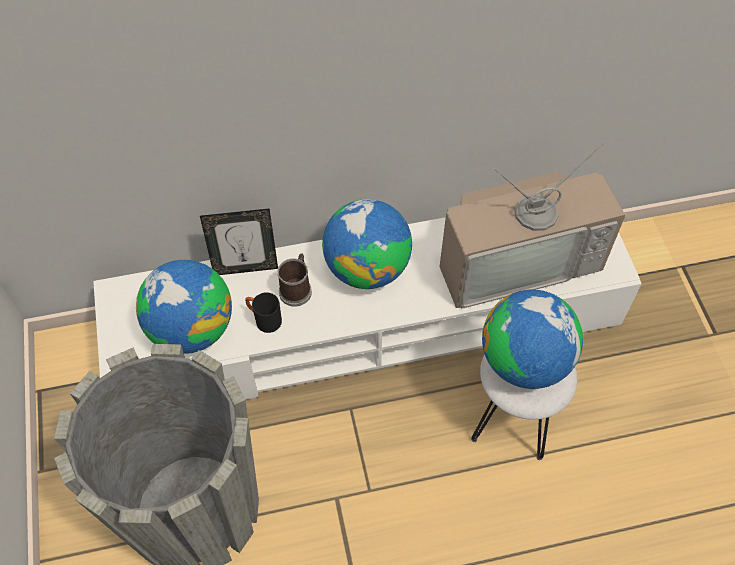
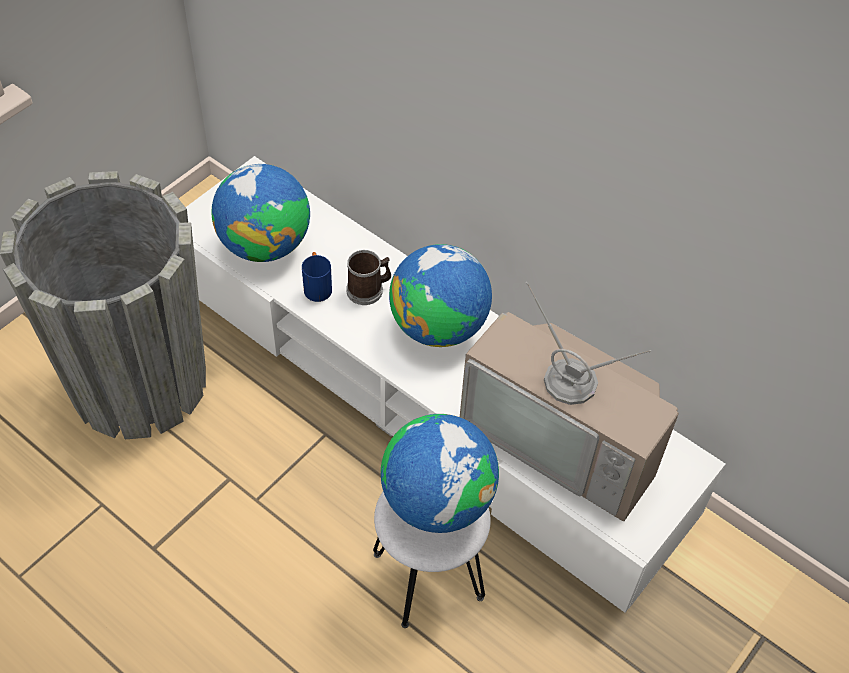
camera: 50 degrees right, 5 degrees down
picture frame [200,208,278,275] -> none
black mug [245,292,282,333] -> blue mug [302,252,332,302]

